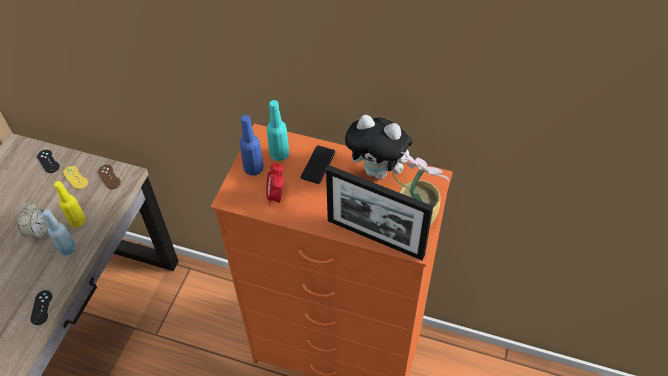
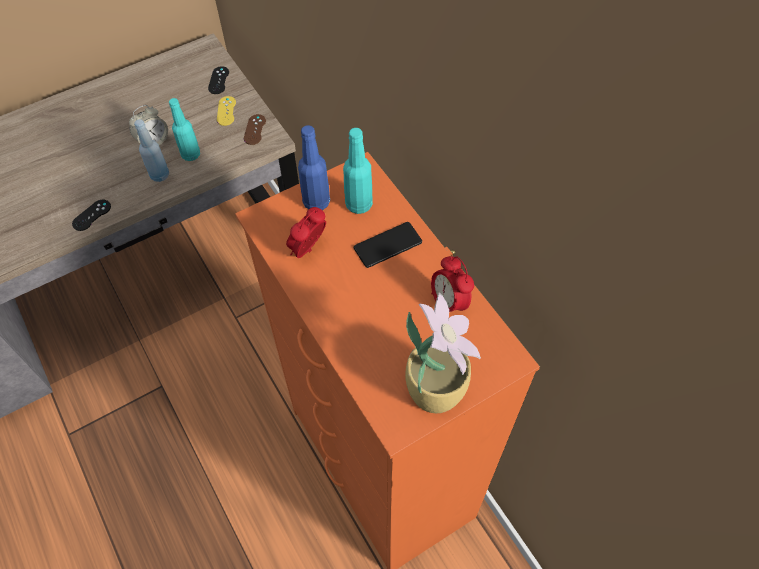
camera: 40 degrees right, 5 degrees up
yellow bottle [54,181,86,227] -> turquoise bottle [169,98,200,161]
picture frame [326,165,433,261] -> none
plush toy [345,115,415,180] -> alarm clock [431,256,474,312]

